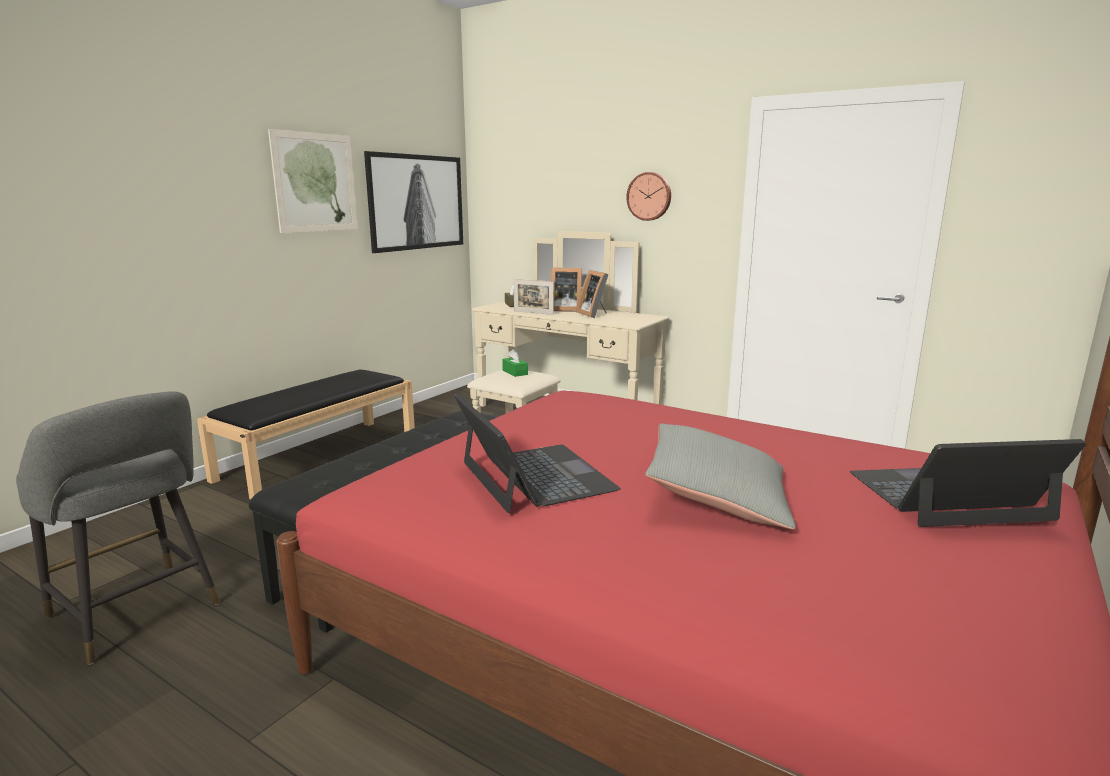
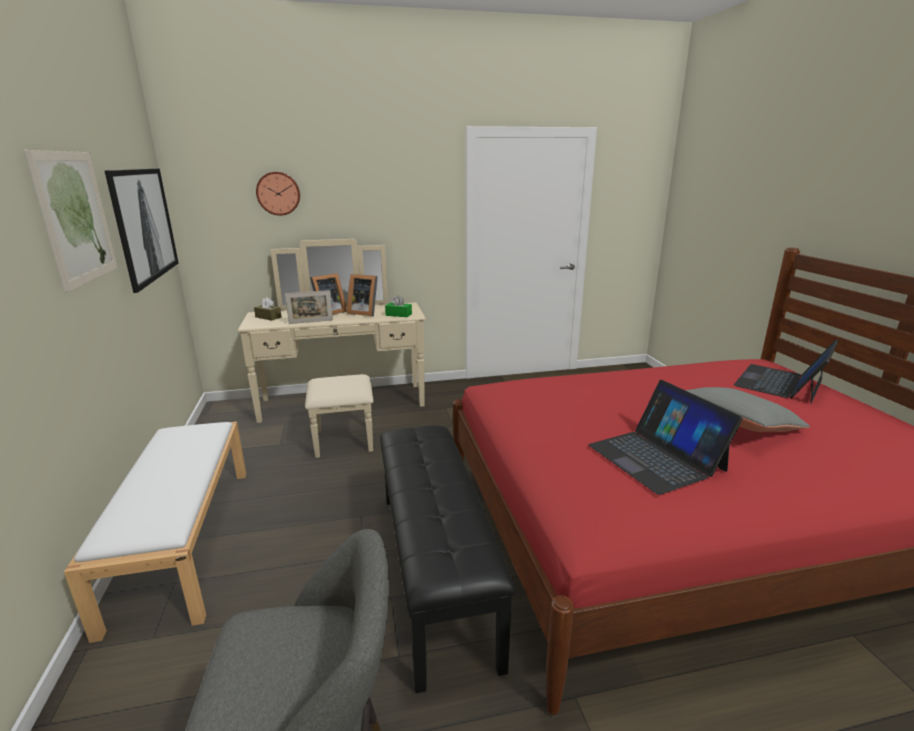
camera: 45 degrees left, 5 degrees up
black bench [197,369,415,499] -> white bench [64,422,246,643]
laptop [454,394,621,513] -> laptop turned 135 degrees counterclockwise [588,380,743,495]
green tissue box [502,349,528,377] -> green tissue box moved to [385,295,412,317]
wall clock [626,172,671,221] -> wall clock moved to [256,172,300,216]

